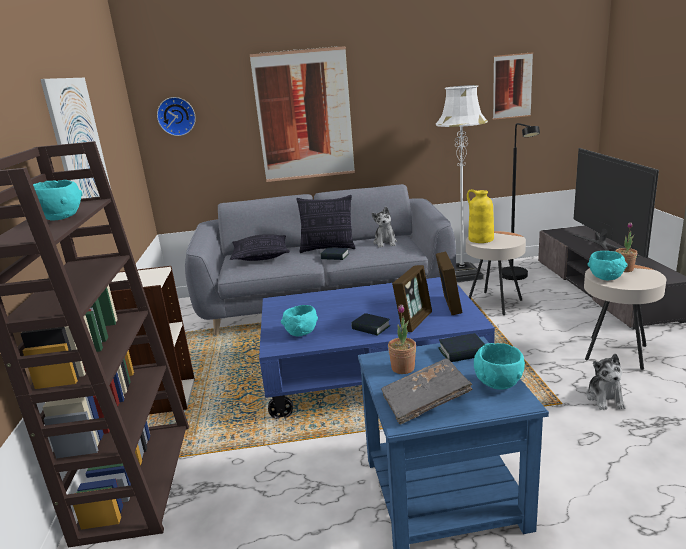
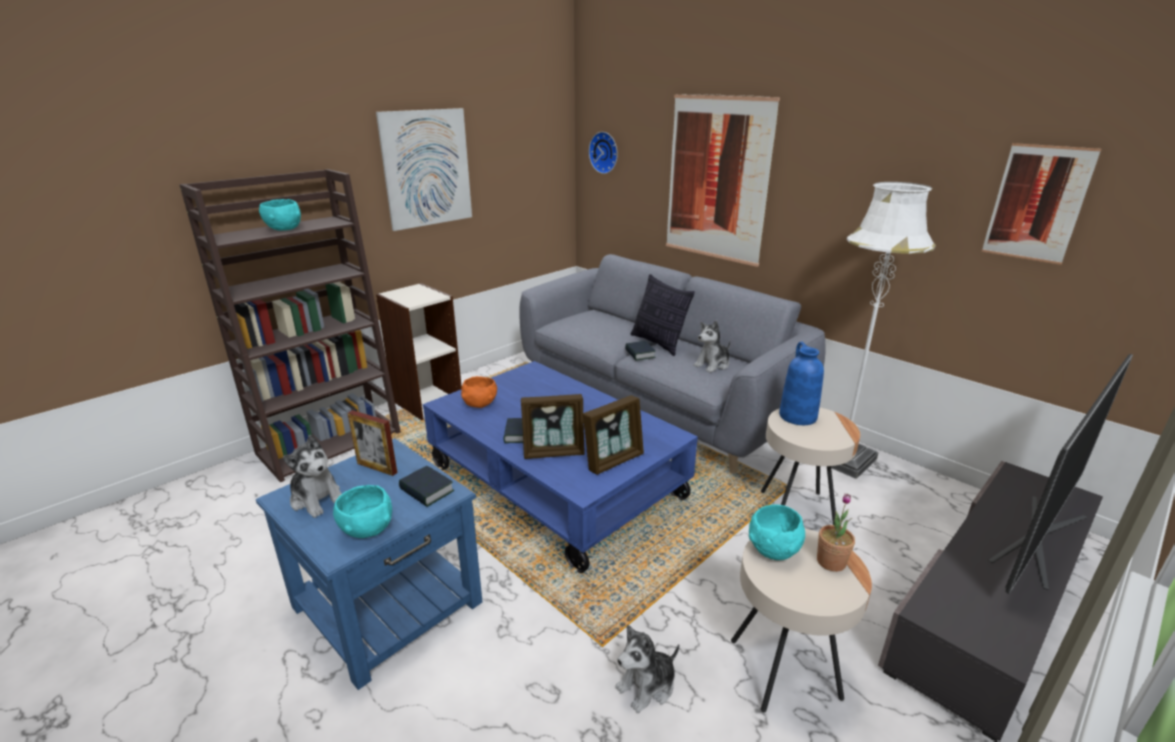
camera: 50 degrees right, 5 degrees up
pillow [230,234,290,261] -> none
turquoise bowl [281,305,318,336] -> orange bowl [461,376,497,408]
grey book [381,358,472,425] -> plush toy [283,435,341,518]
potted plant [388,304,416,374] -> picture frame [348,410,397,476]
yellow vase [467,189,494,243] -> blue vase [779,341,824,425]
black floor lamp [502,123,540,280] -> none

